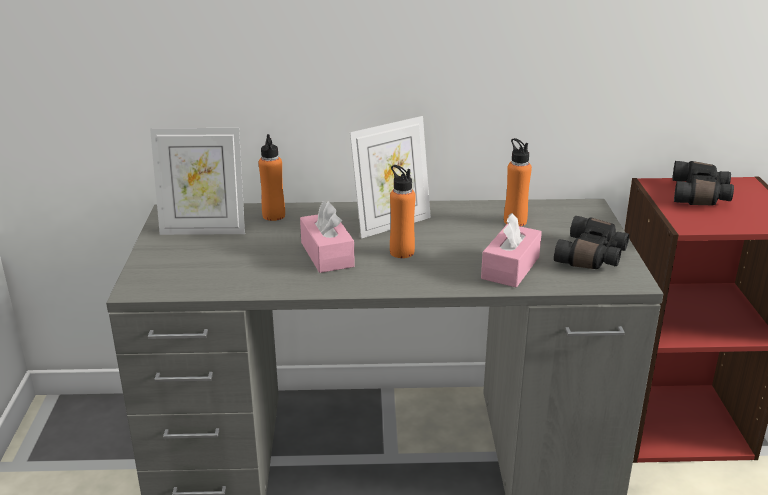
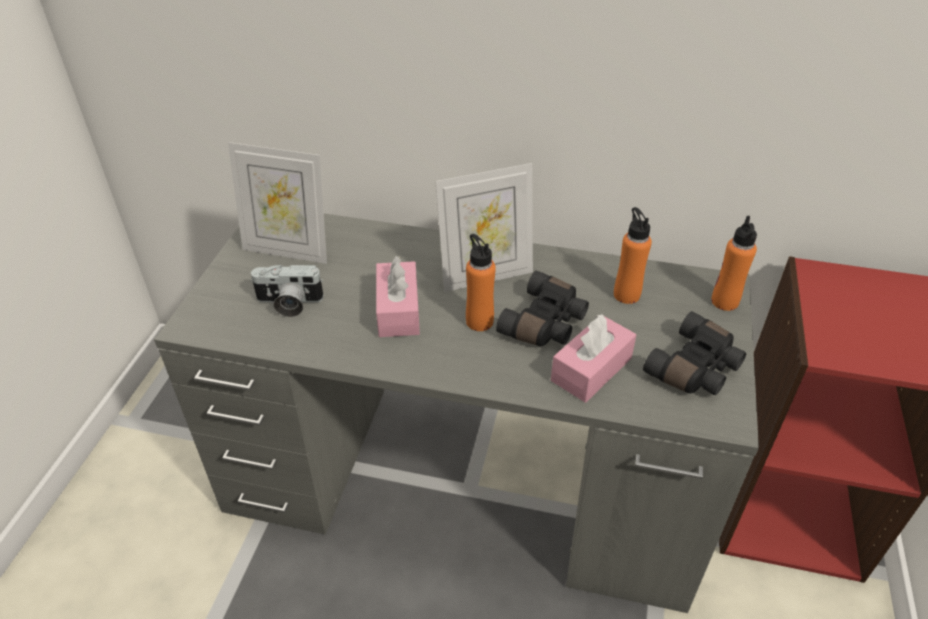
camera: 15 degrees right, 15 degrees up
orange bottle [259,134,285,221] -> orange bottle moved to [711,216,757,311]
black binoculars [673,161,734,205] -> black binoculars moved to [496,271,589,346]
none -> camera [250,265,324,317]

